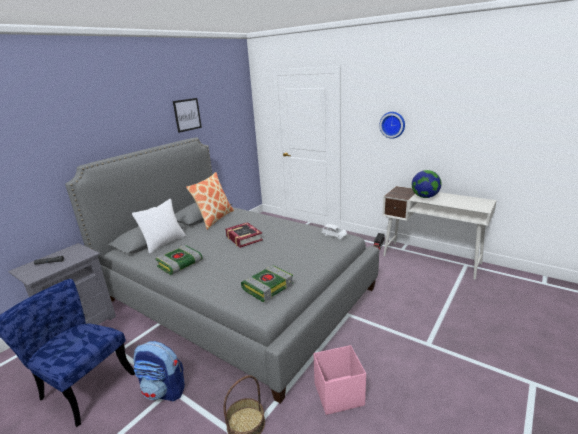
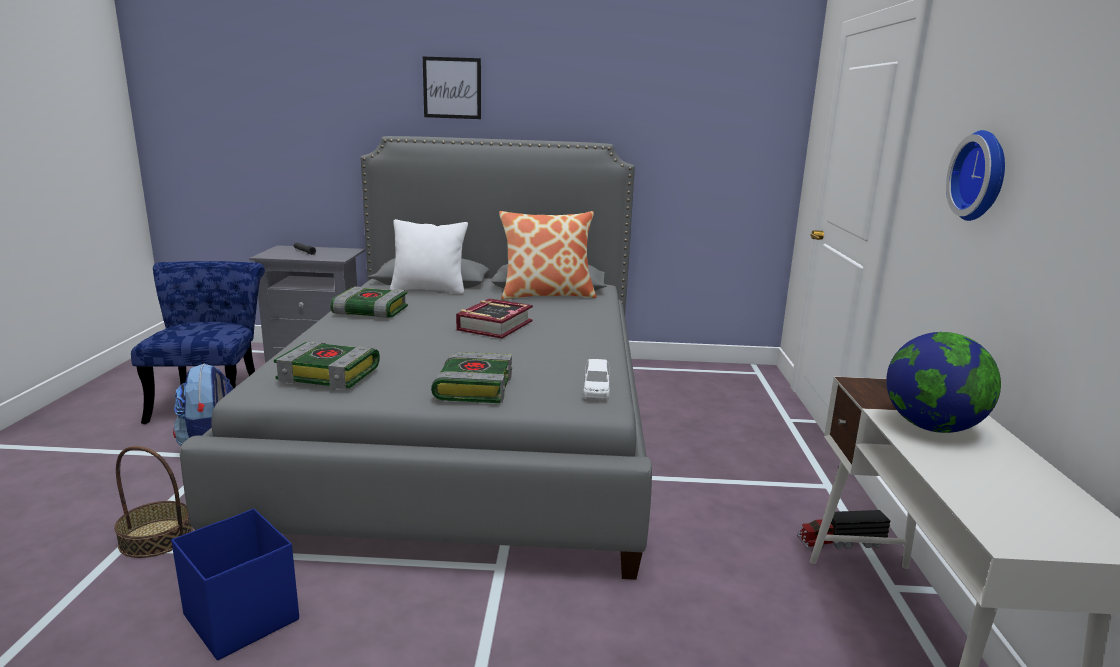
camera: 55 degrees right, 5 degrees down
picture [173,98,202,133] -> picture moved to [423,57,481,119]
pink storage box [313,345,366,415] -> blue storage box [171,508,299,660]
none -> book [431,352,512,403]

